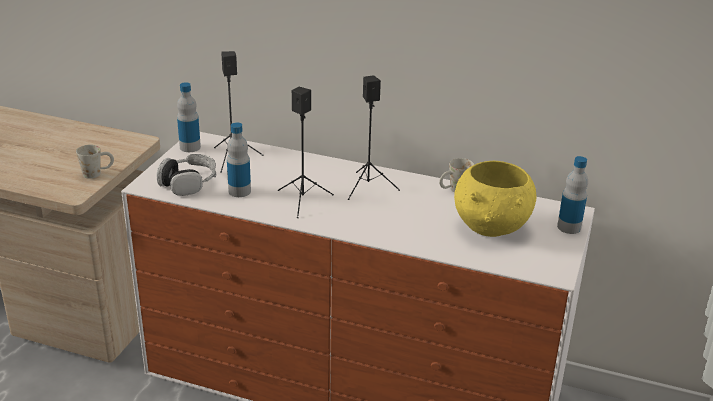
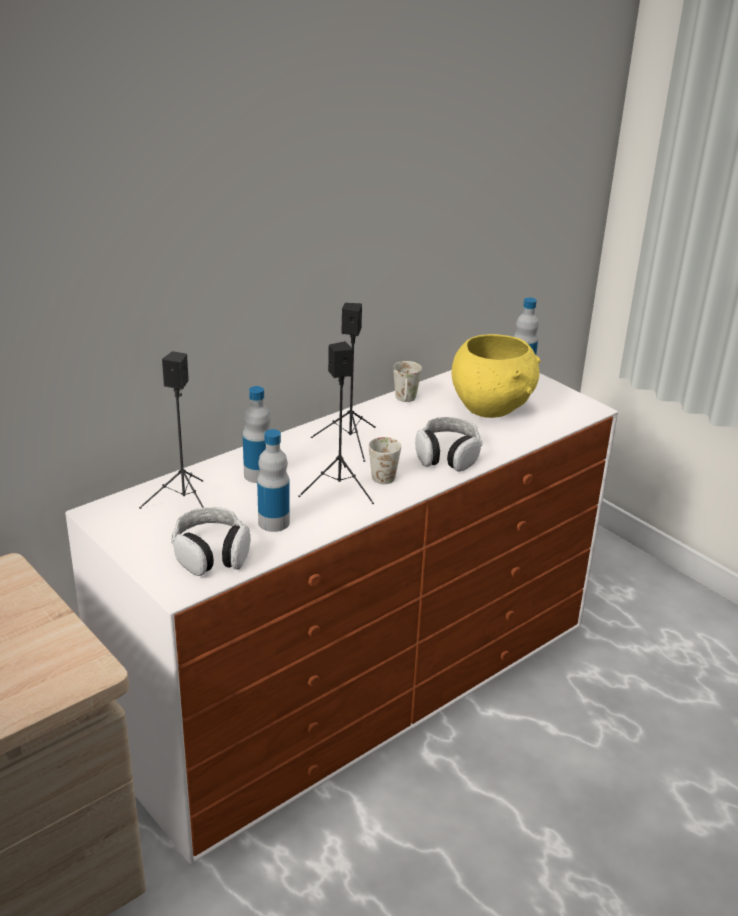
camera: 60 degrees left, 0 degrees up
white mug [76,145,114,179] -> white mug moved to [369,437,401,484]
bottle [177,82,201,152] -> bottle moved to [243,386,271,483]
none -> headphones [415,417,482,472]

